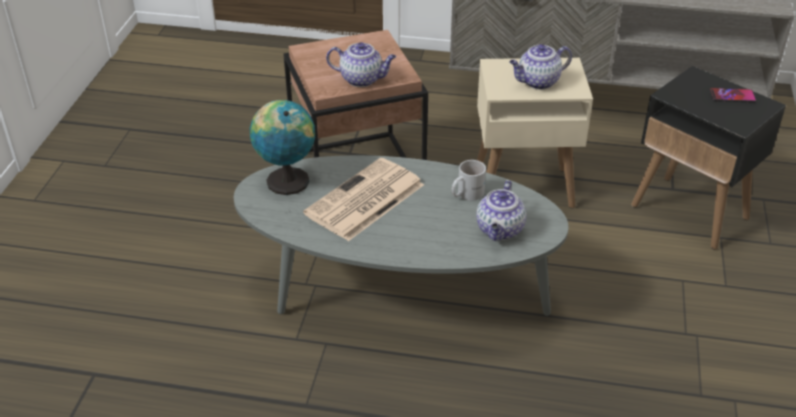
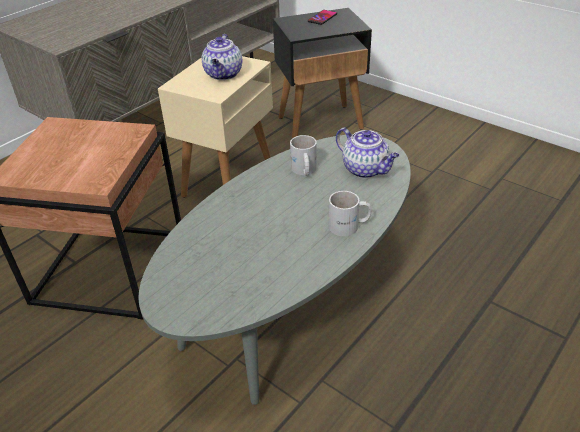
camera: 60 degrees left, 0 degrees up
globe [250,100,315,195] -> none
newspaper [303,158,424,241] -> none
teapot [326,42,396,87] -> none
none -> white mug [329,191,371,236]

